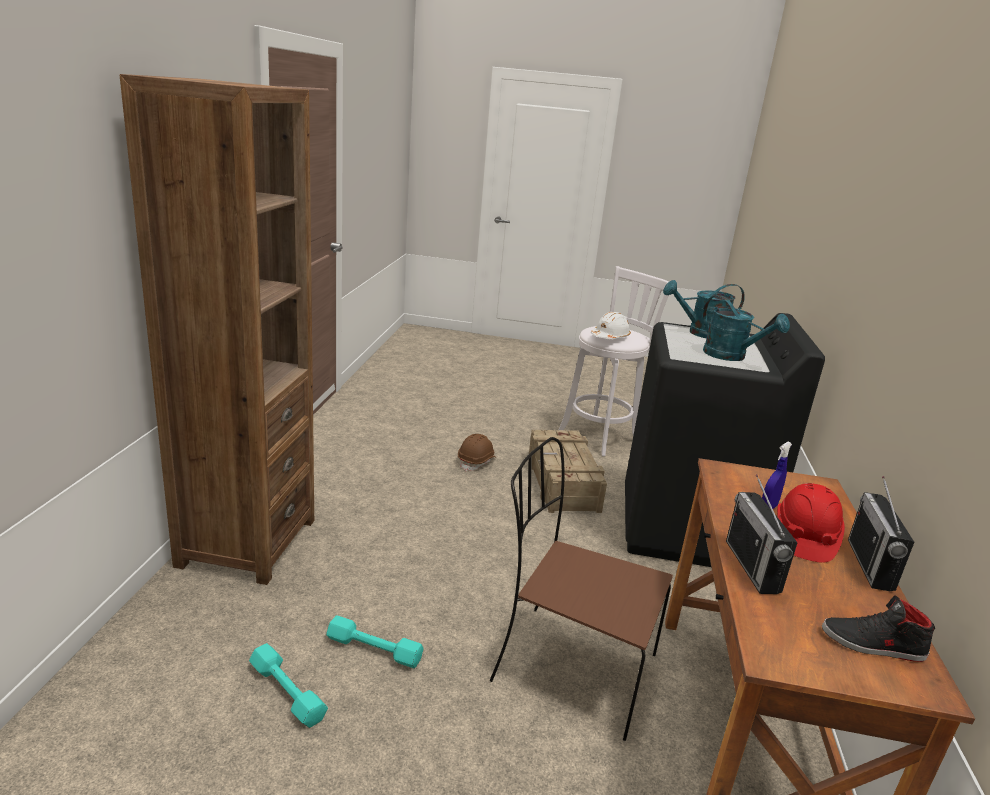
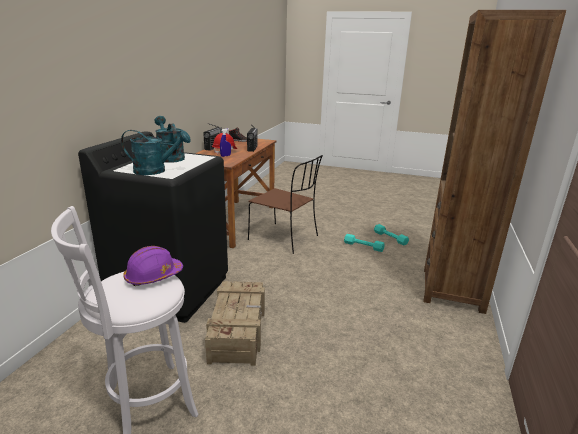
camera: 170 degrees left, 0 degrees up
brown hard hat [458,434,496,472] -> none
white hard hat [591,312,631,339] -> purple hard hat [123,246,183,286]

